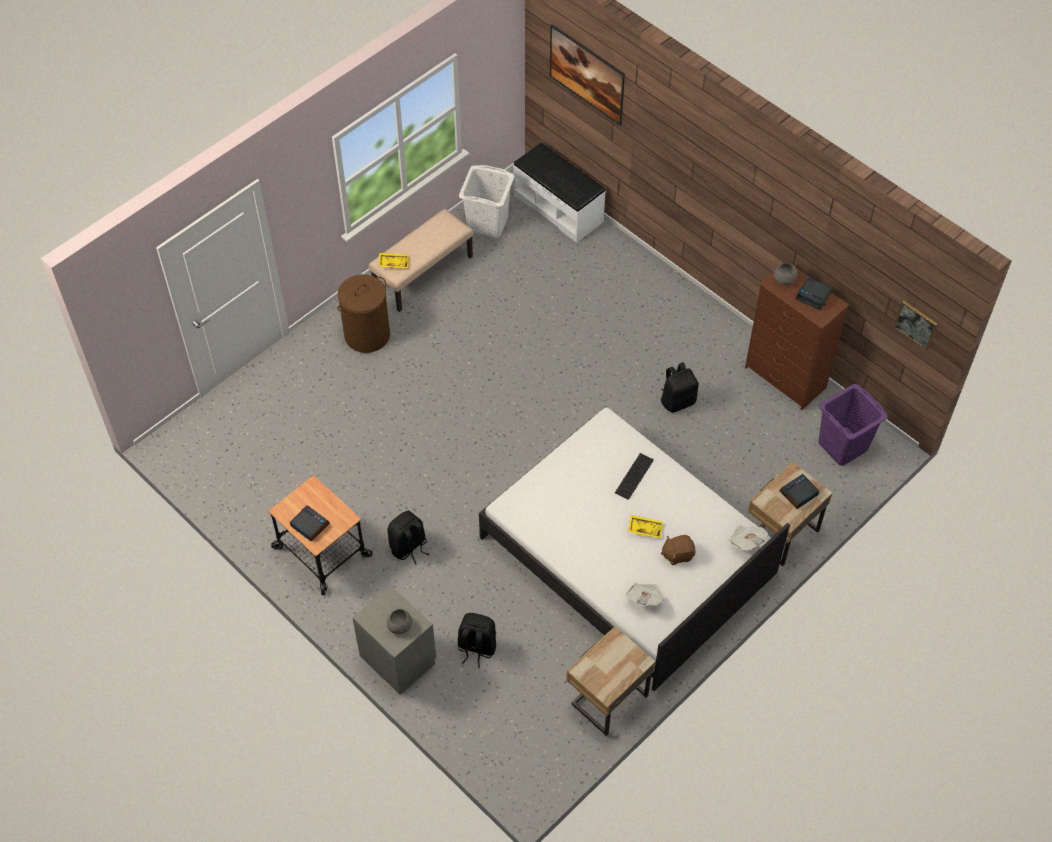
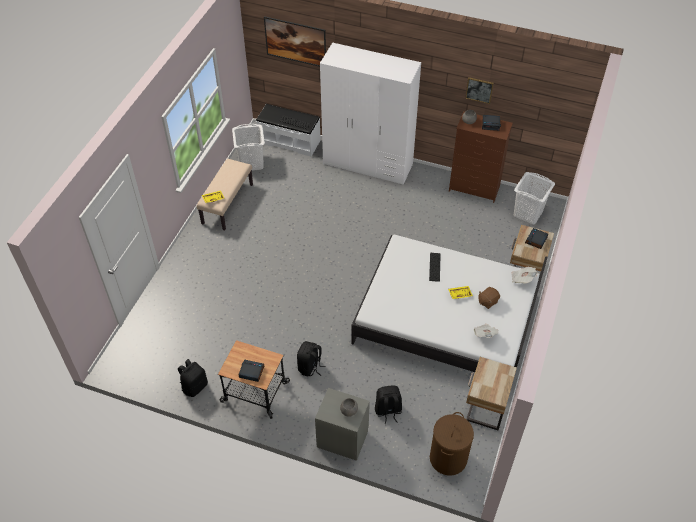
camera: 25 degrees left, 5 degrees down
brown laundry basket [337,274,390,353] -> brown laundry basket moved to [430,412,474,476]
black backpack [661,362,699,413] -> black backpack moved to [178,359,208,397]
purple laundry basket [818,384,888,466] -> white laundry basket [514,172,555,224]
picture [894,301,937,350] -> picture moved to [465,77,494,104]
none -> white wardrobe [320,42,421,185]

